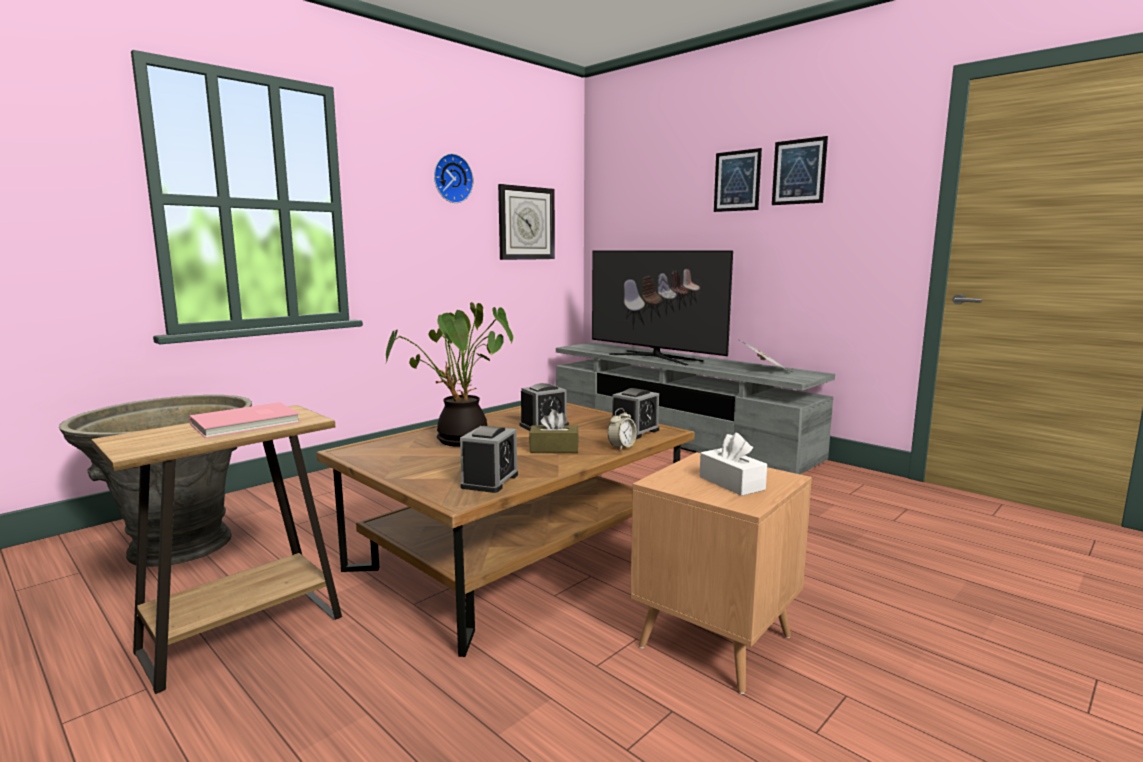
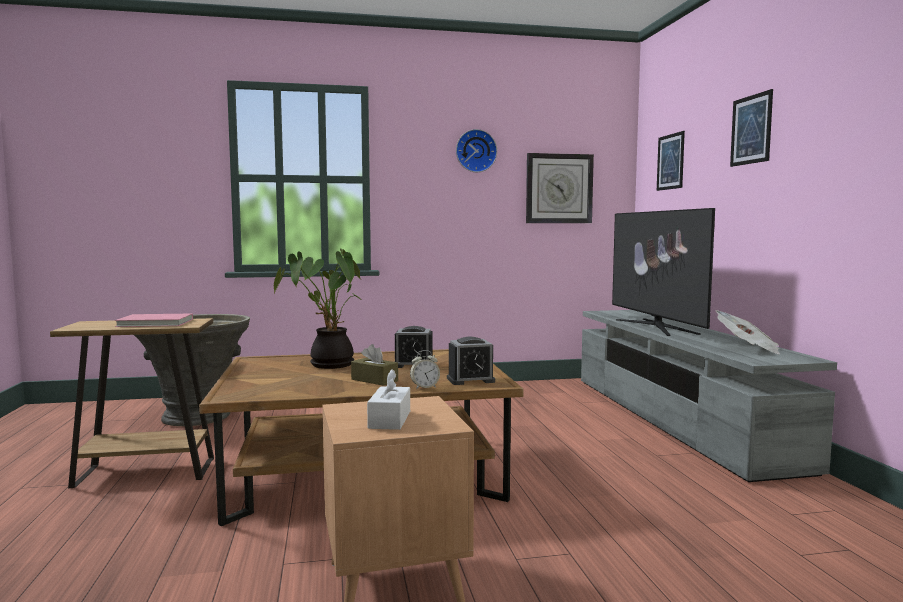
camera: 35 degrees right, 5 degrees down
alarm clock [460,426,518,493] -> none
picture [772,136,828,205] -> picture moved to [657,131,685,191]

